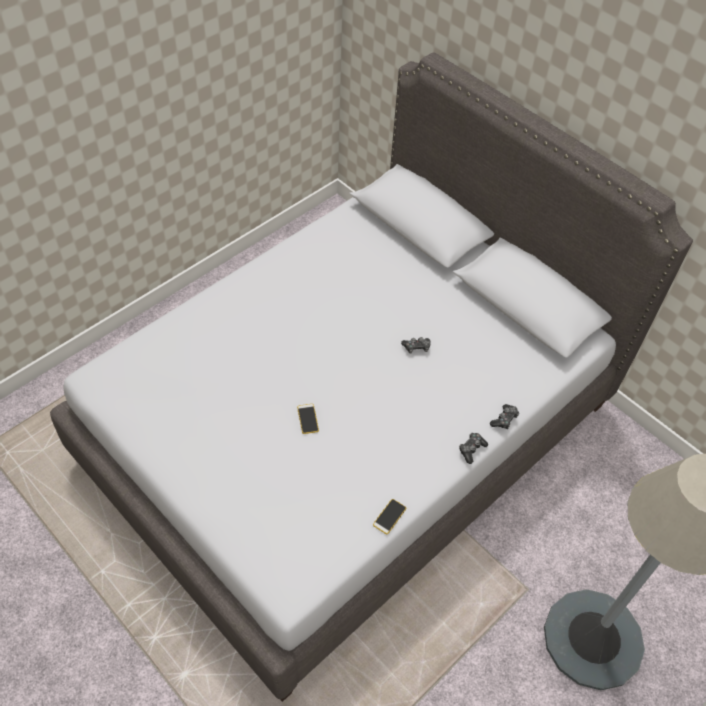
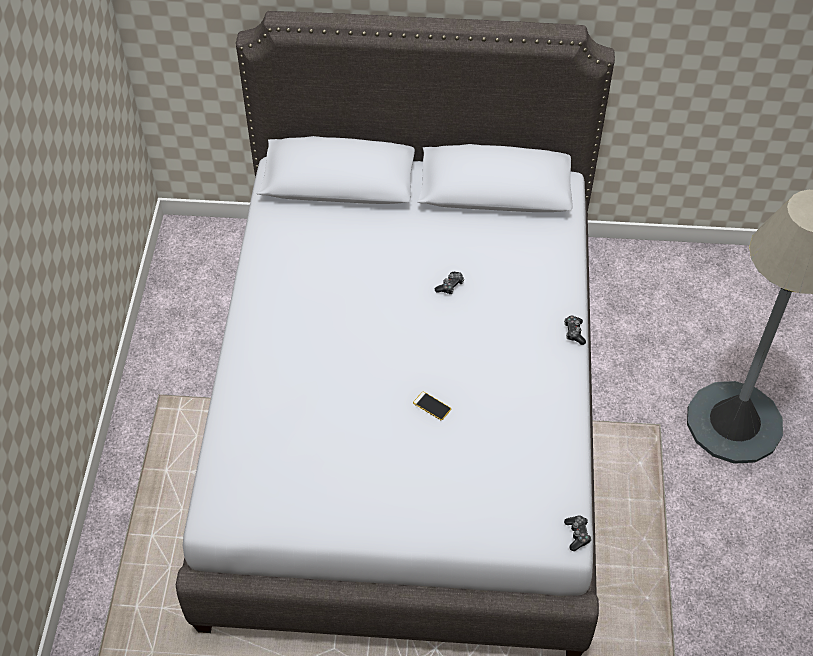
camera: 40 degrees left, 0 degrees up
phone [373,499,406,534] -> none
game controller [490,404,519,429] -> game controller moved to [564,515,592,551]

